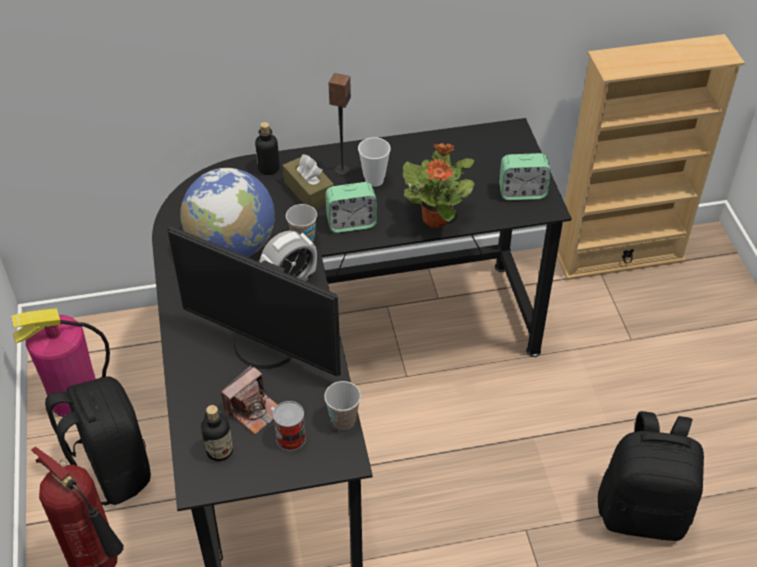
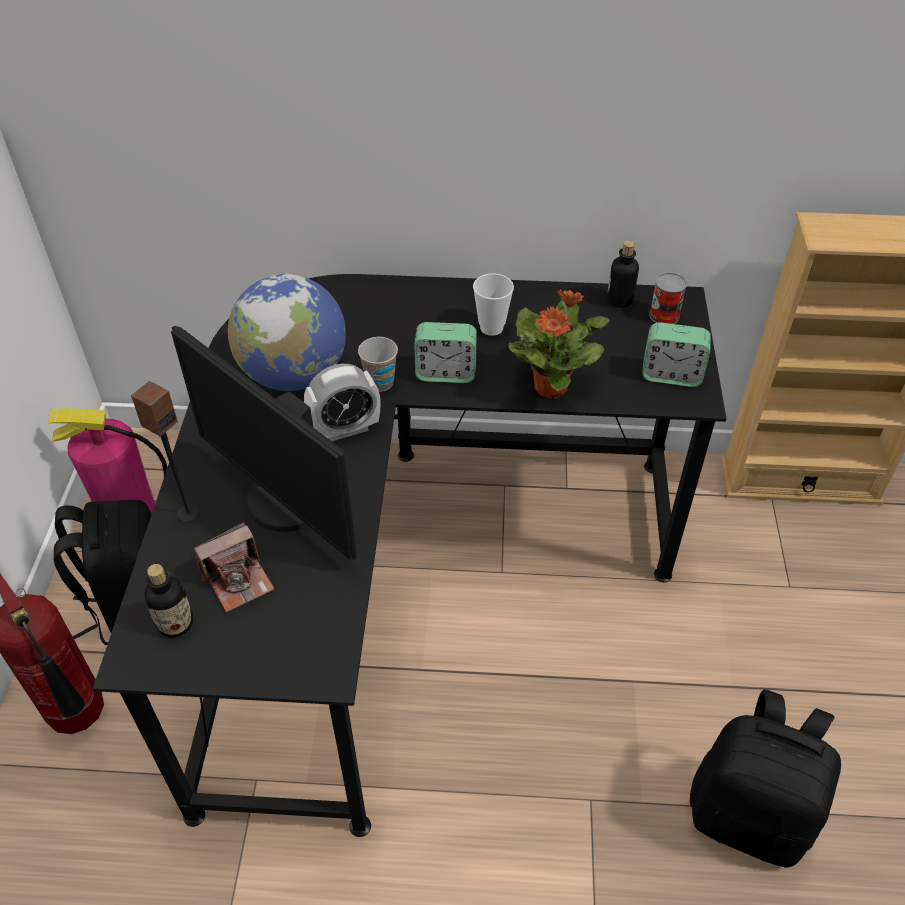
camera: 15 degrees right, 0 degrees up
bottle [255,122,280,175] -> bottle moved to [607,240,639,308]
can [273,401,306,451] -> can moved to [649,273,687,324]
brown tissue box [283,154,334,210] -> none
cup [324,381,361,430] -> none
speaker [328,73,351,175] -> speaker moved to [131,381,200,523]

